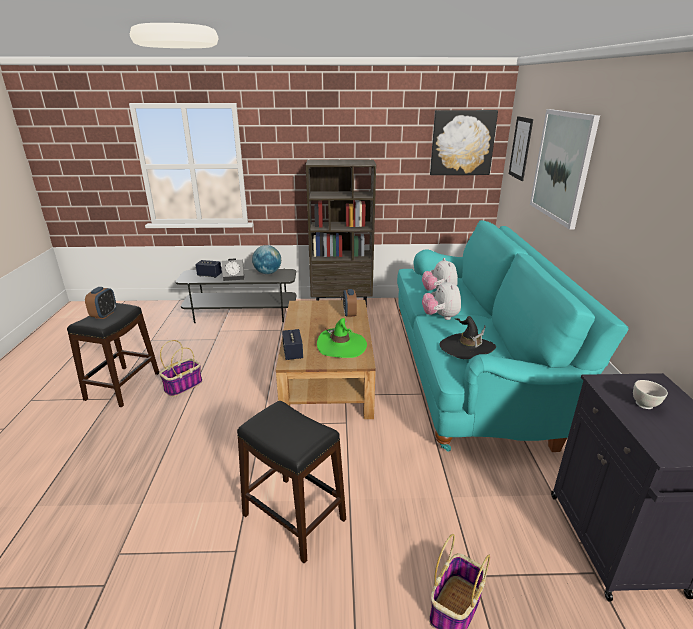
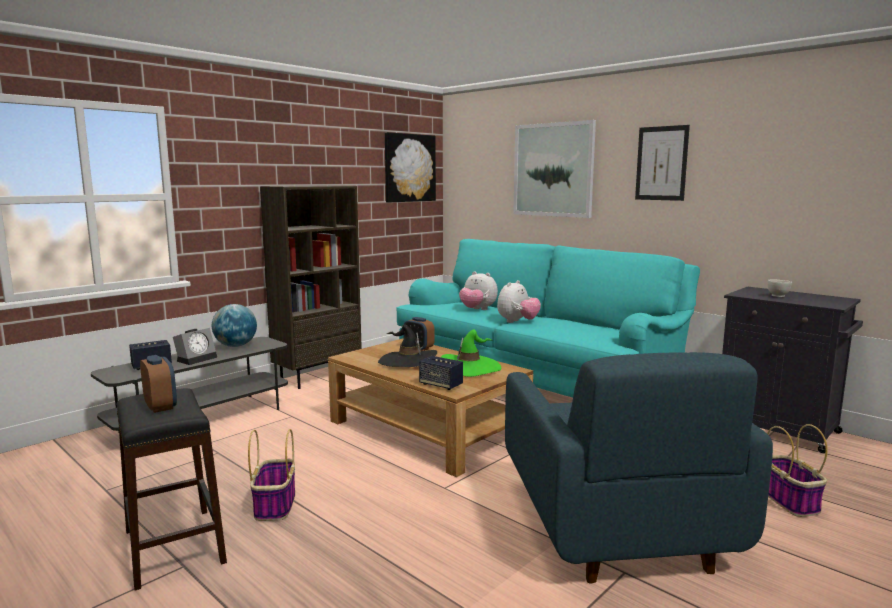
camera: 45 degrees left, 15 degrees down
black stool [237,401,346,564] -> blue armchair [505,352,773,584]
plush toy [422,279,461,320] -> plush toy turned 90 degrees counterclockwise [497,280,541,323]
black hat [440,316,496,359] -> black hat moved to [378,324,437,367]
picture [509,116,533,181] -> picture moved to [635,125,690,201]

